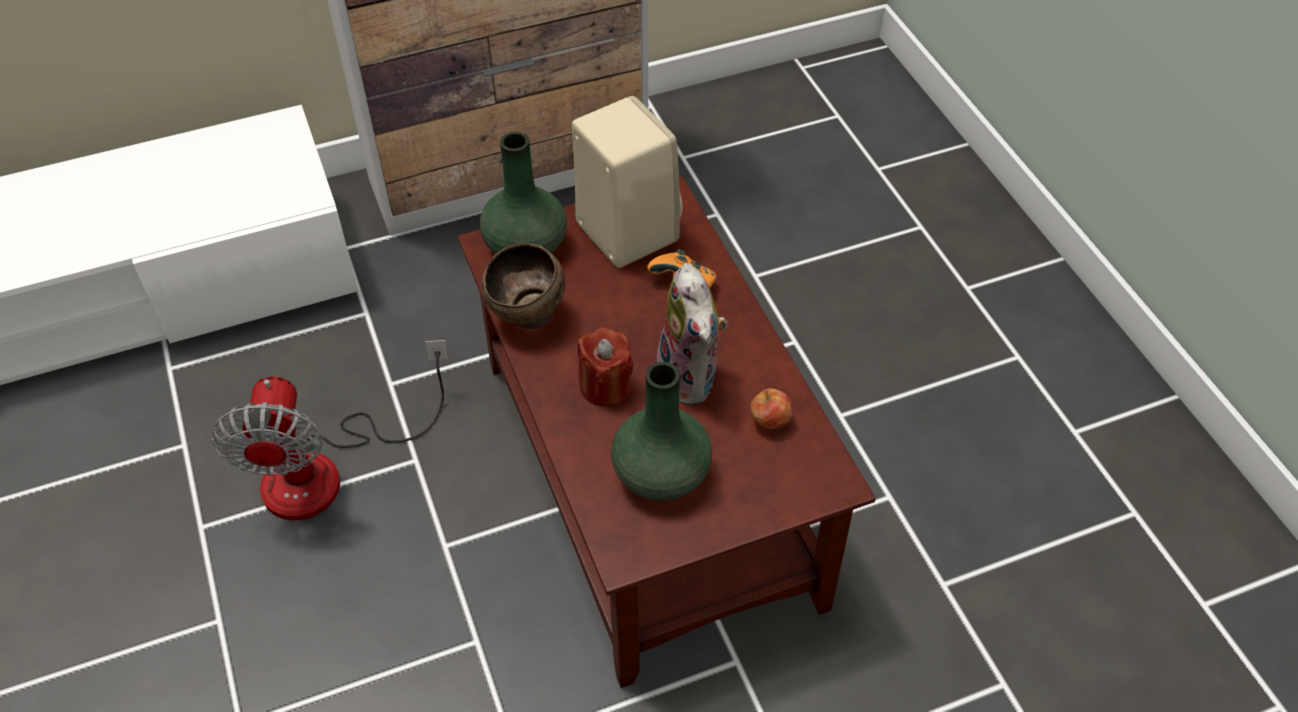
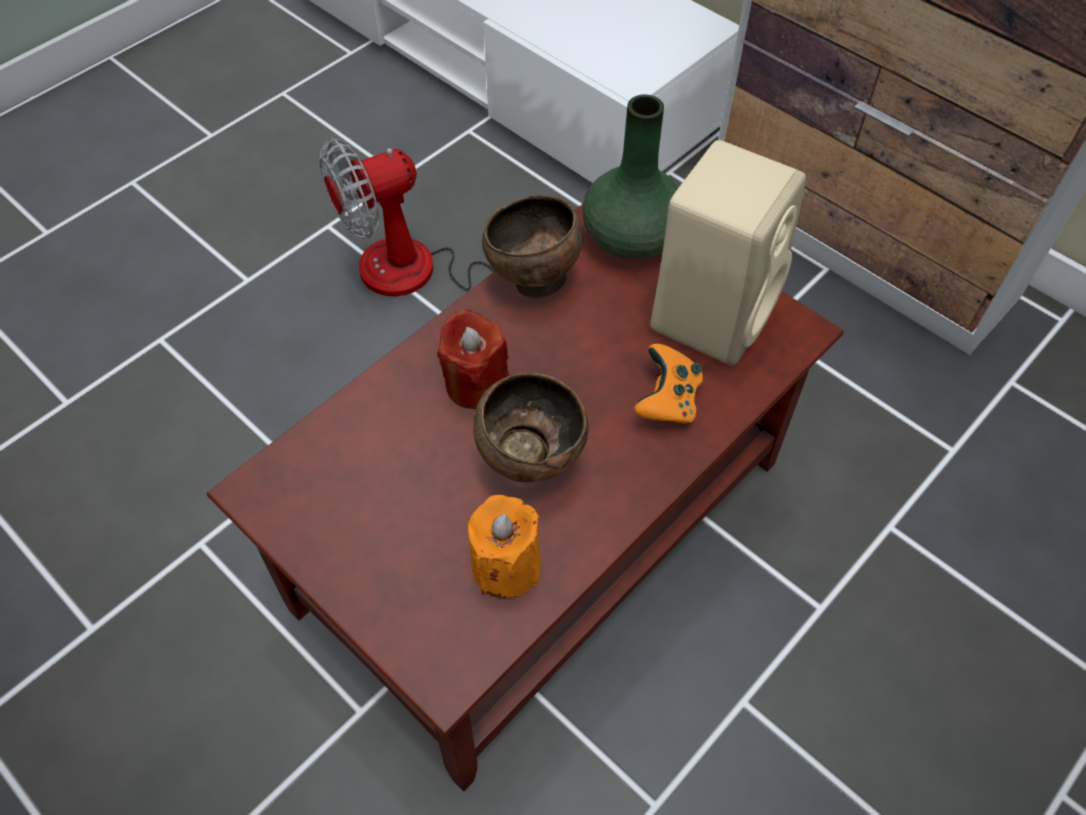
camera: 65 degrees right, 5 degrees up
green vase [611,362,712,501] -> none
plush toy [657,263,728,405] -> brown bowl [473,372,588,482]
apple [750,388,793,429] -> orange candle [468,495,541,598]

